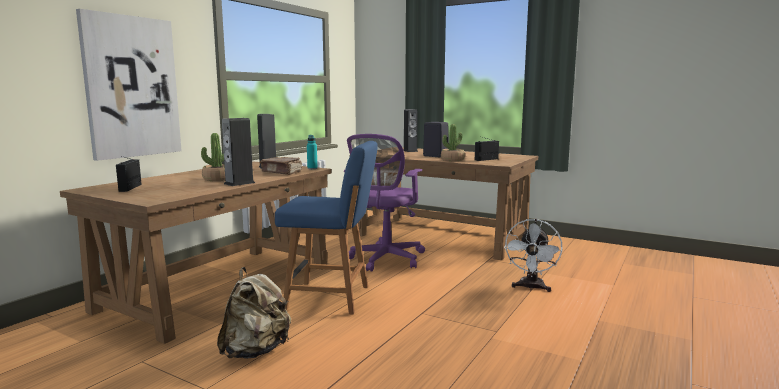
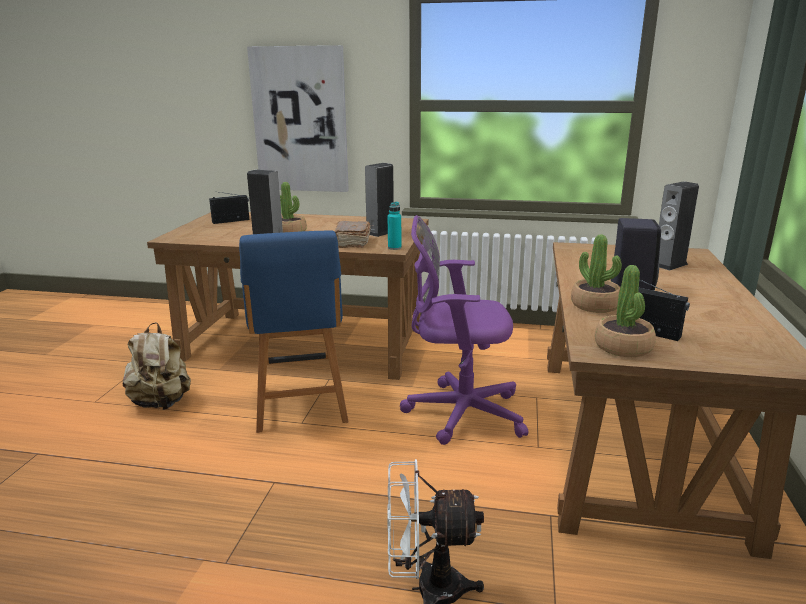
camera: 70 degrees right, 10 degrees up
none -> potted plant [595,265,656,357]

